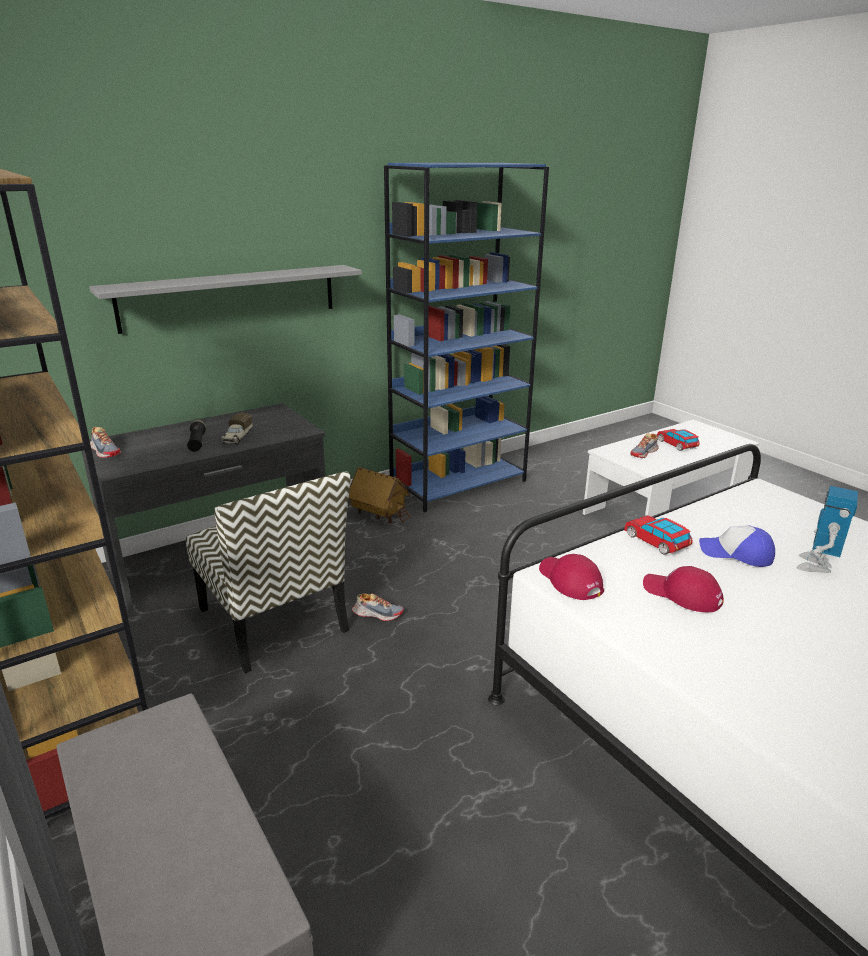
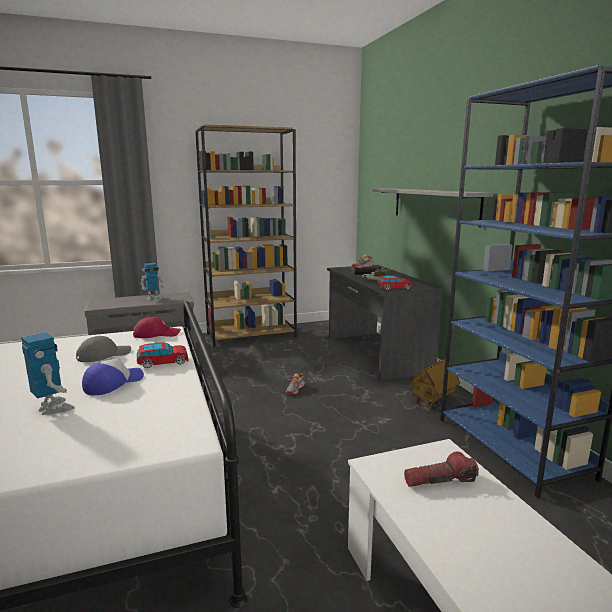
camera: 105 degrees right, 10 degrees down
chair [186,471,351,673] -> none
shoe [630,433,659,458] -> flashlight [404,451,479,487]
red cap [643,566,724,612] -> grey cap [76,336,131,363]
toy car [657,429,700,451] -> toy car moved to [377,275,412,290]
none -> toy robot [140,263,164,301]

